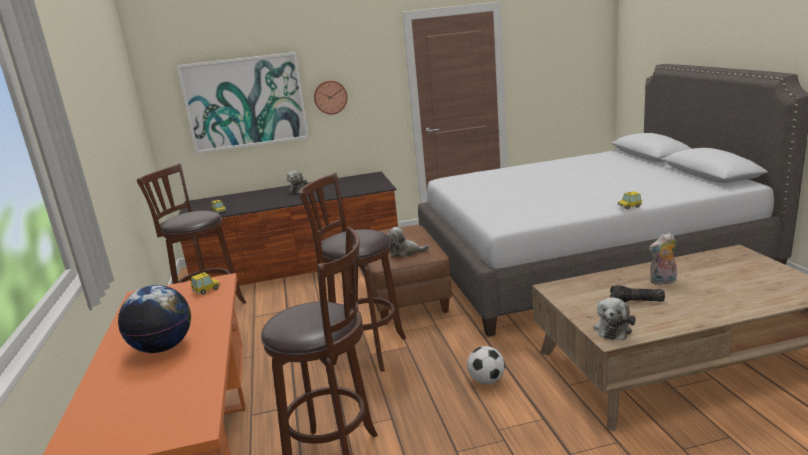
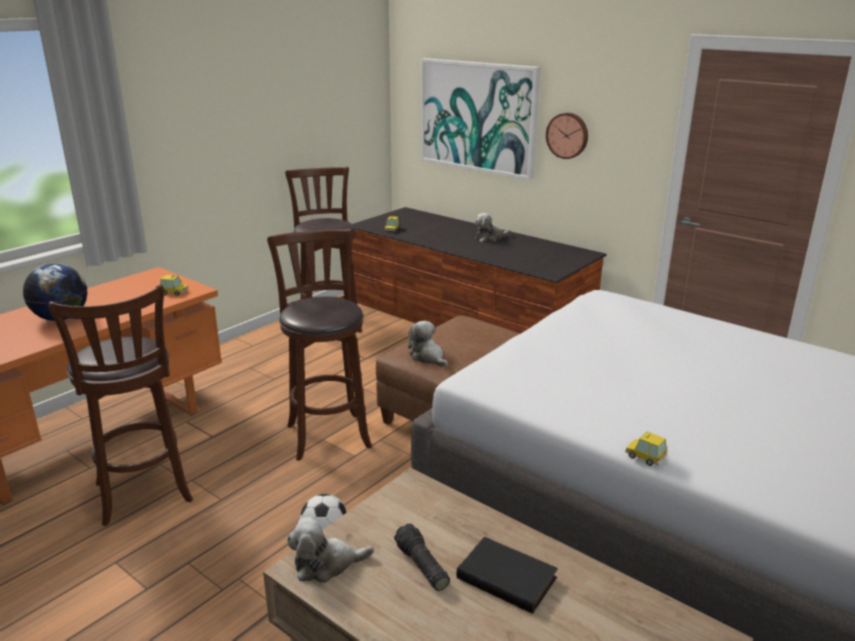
camera: 50 degrees right, 5 degrees up
plush toy [649,233,677,285] -> black book [456,536,558,614]

